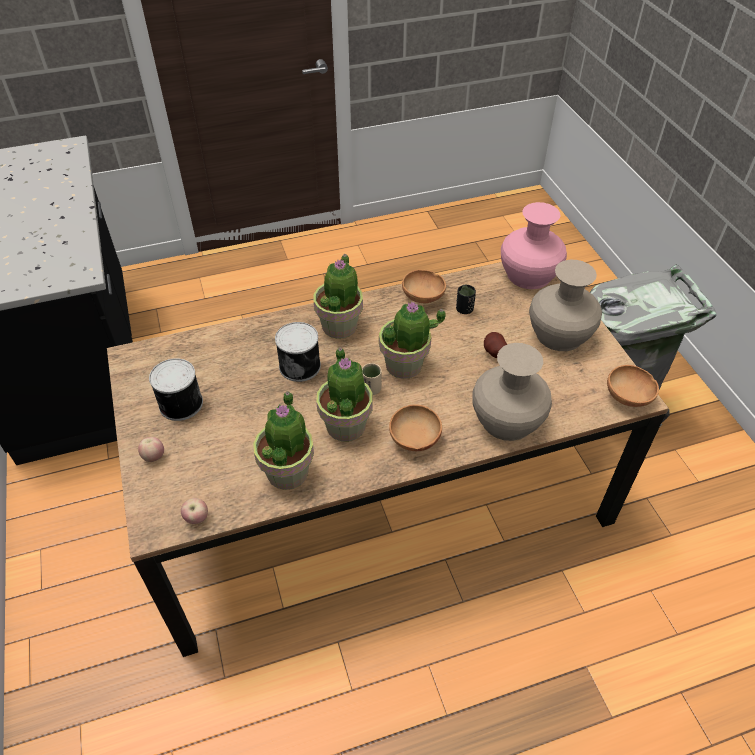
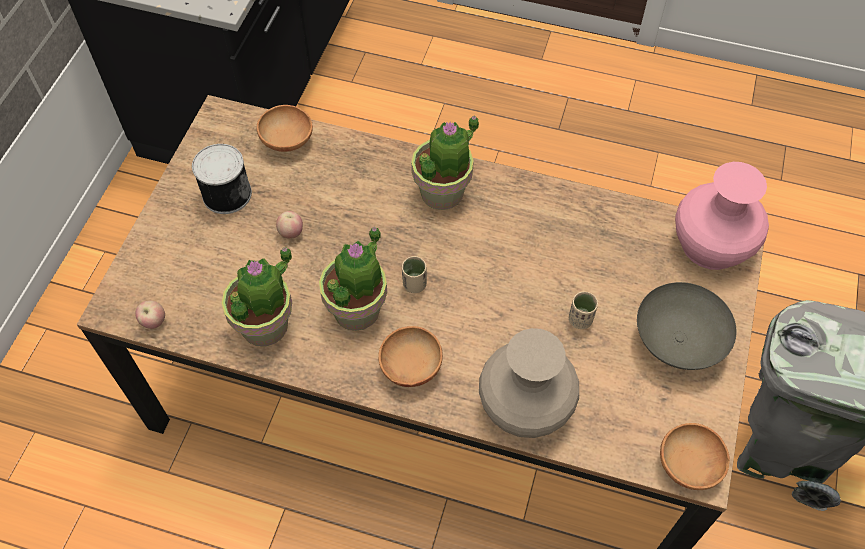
camera: 35 degrees right, 10 degrees up
apple [138,437,164,462] -> apple moved to [276,211,303,239]
can [275,322,321,382] -> none
potted plant [379,301,446,379] -> none
brown bowl [402,270,446,303] -> brown bowl moved to [257,105,313,152]
black cup [456,285,476,314] -> none
potato [484,332,507,358] -> beige cup [569,292,598,329]
beige vase [529,260,602,351] -> grey bowl [637,282,737,370]

